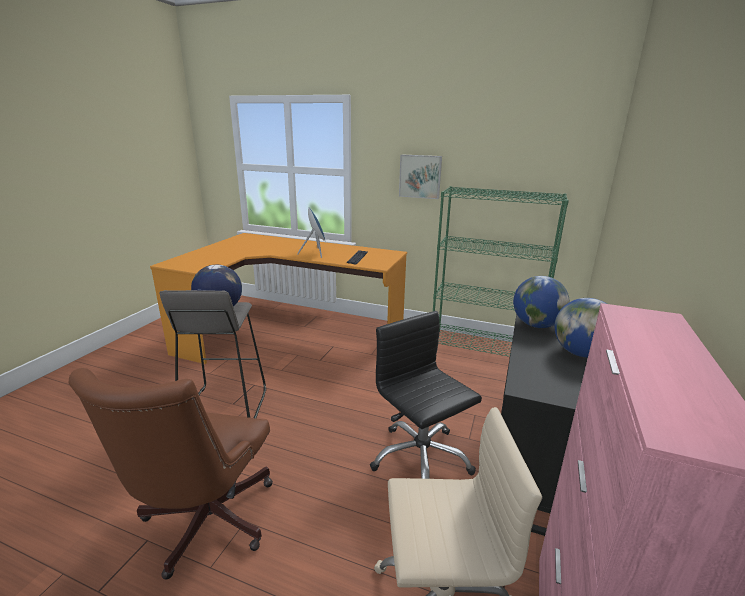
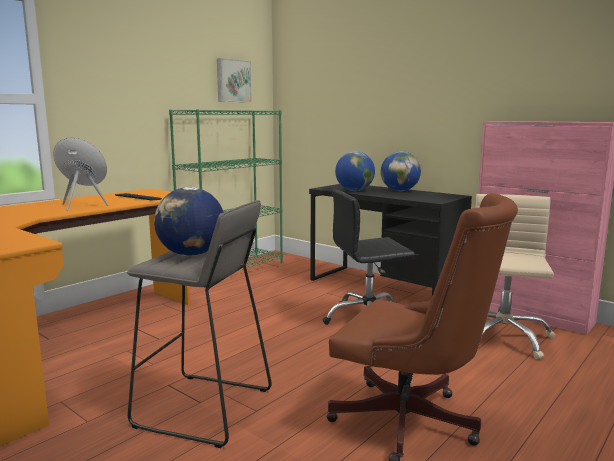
camera: 70 degrees left, 10 degrees down
picture [399,155,442,199] -> picture moved to [217,58,252,102]

